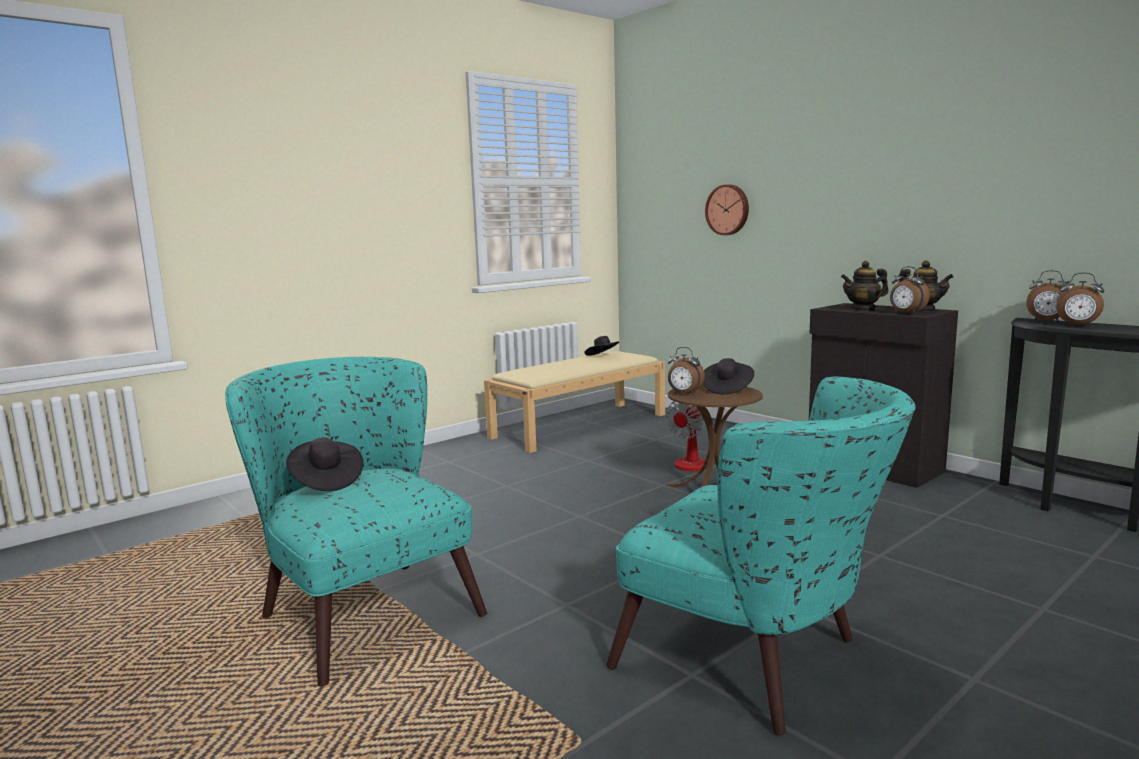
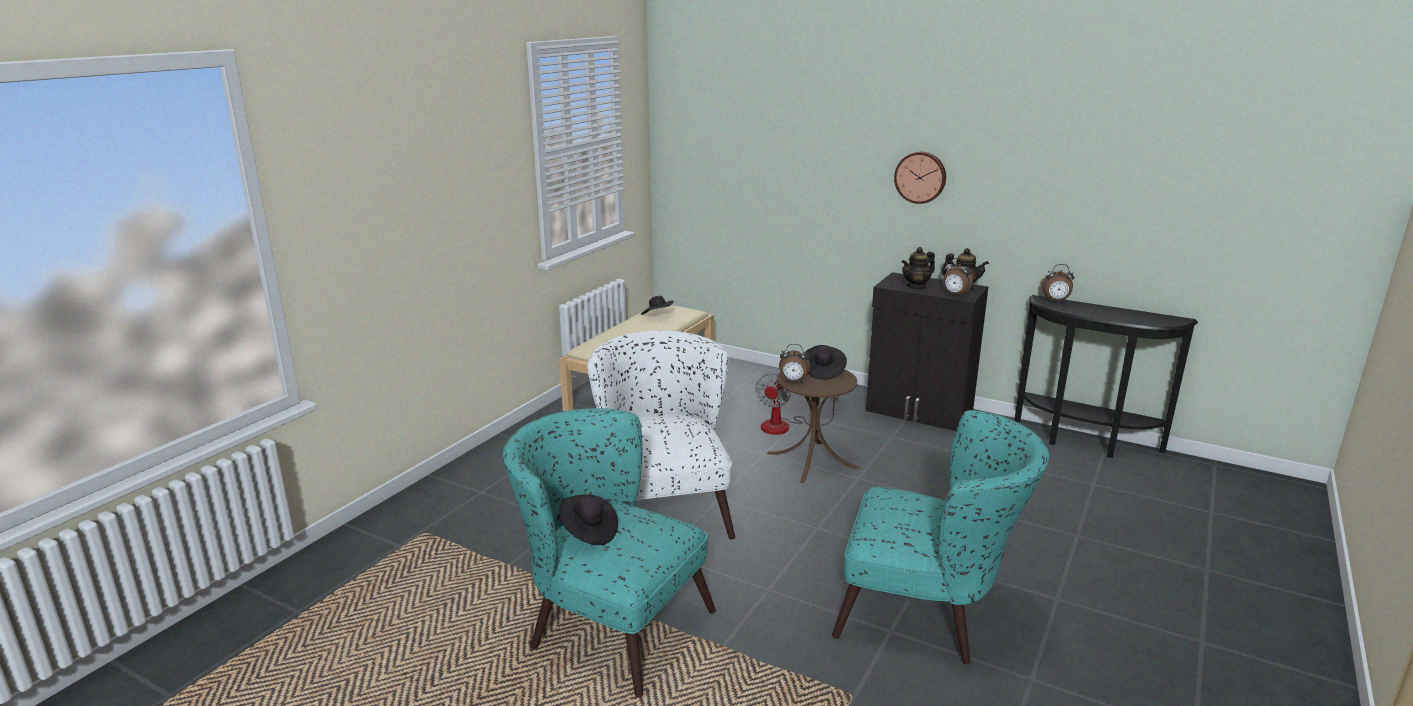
camera: 20 degrees left, 10 degrees up
wall clock [705,185,749,235] -> wall clock moved to [894,152,946,204]
alarm clock [1056,273,1104,327] -> none
none -> white armchair [588,331,735,539]

